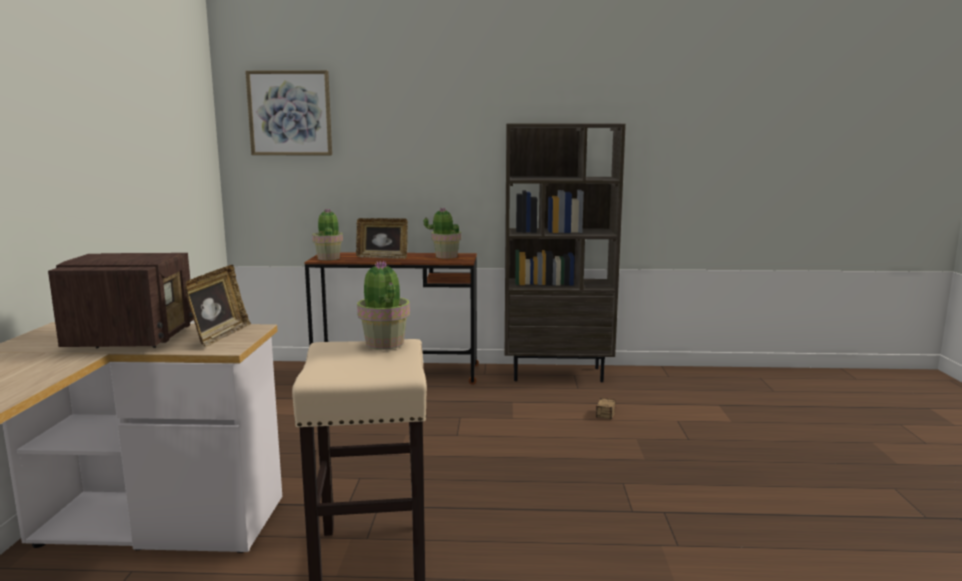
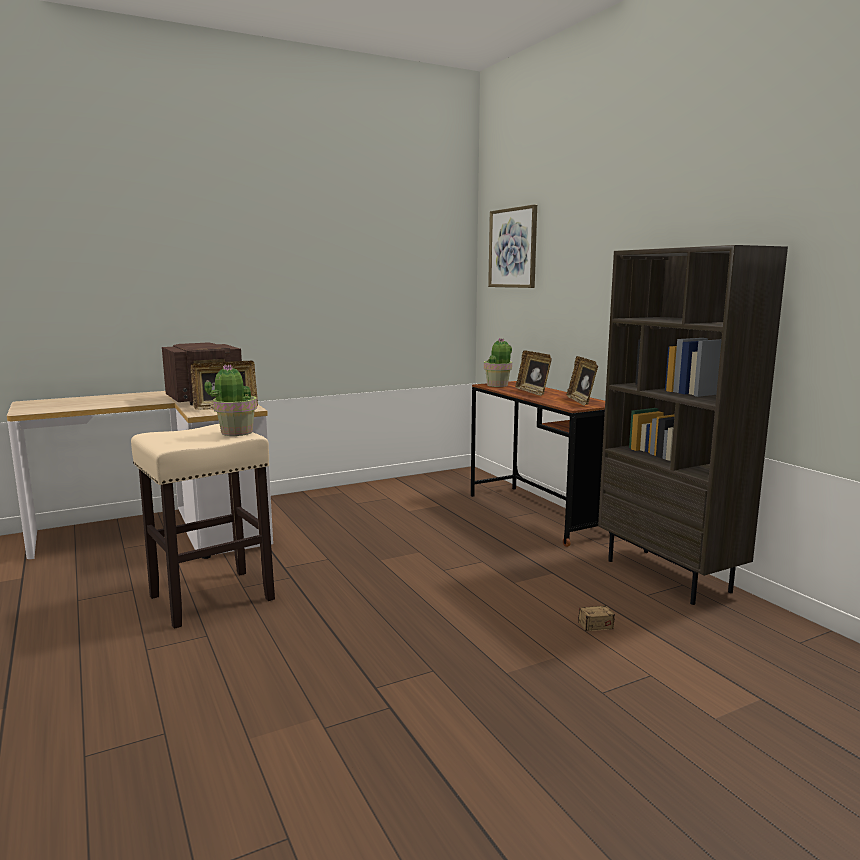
camera: 60 degrees right, 0 degrees up
potted plant [424,208,461,259] -> picture frame [567,356,598,406]

